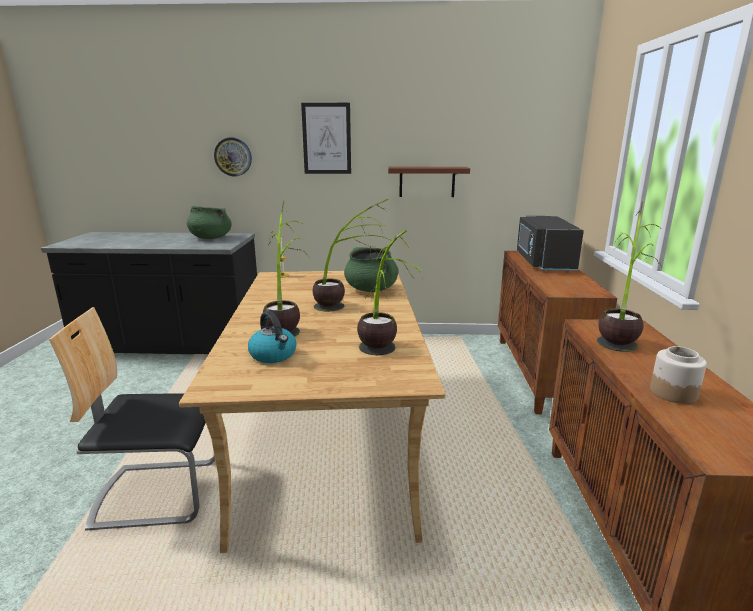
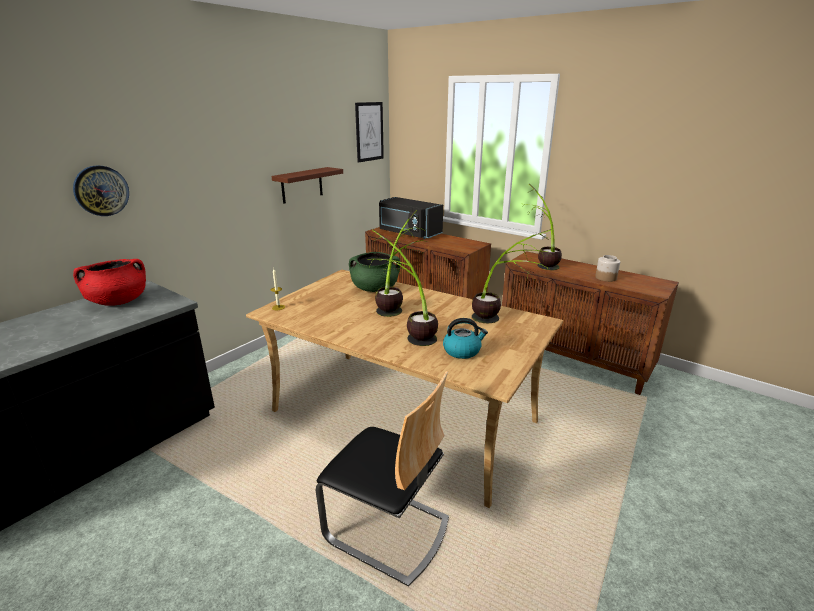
camera: 55 degrees left, 5 degrees up
chair [49,307,215,531] -> chair turned 90 degrees counterclockwise [316,371,449,587]
green cooking pot [187,206,232,239] -> red cooking pot [73,259,146,306]
picture [301,103,351,174] -> picture moved to [355,102,384,163]

